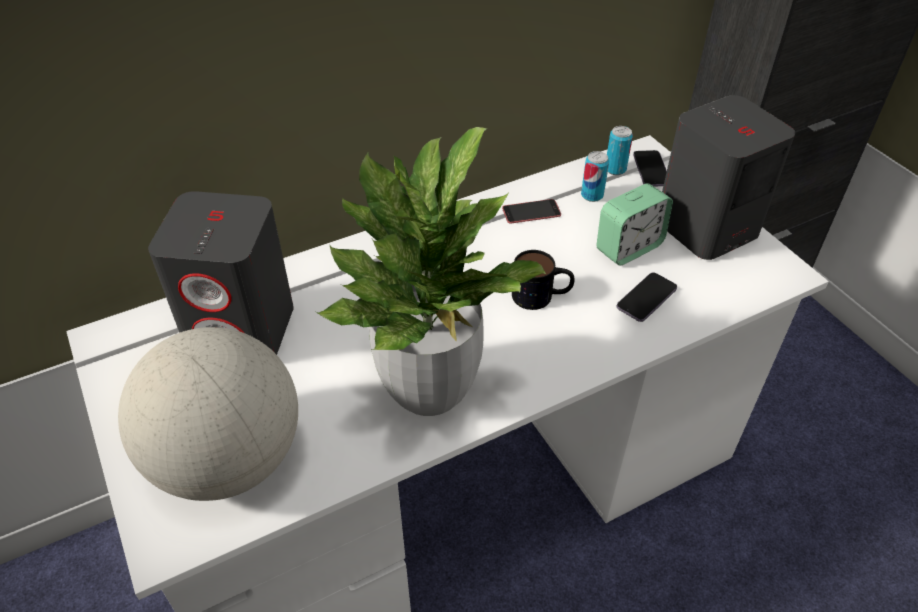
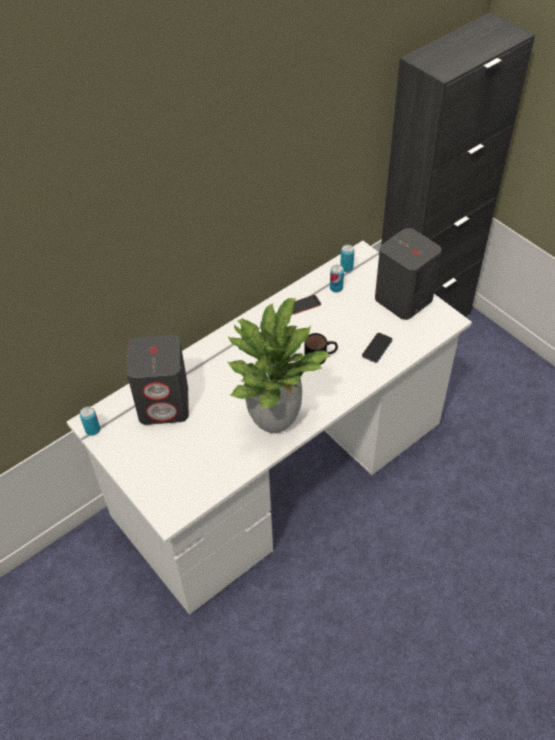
camera: 10 degrees left, 5 degrees up
globe [118,327,298,501] -> none
alarm clock [596,183,673,266] -> none
phone [633,150,667,187] -> none
none -> can [80,406,100,436]

